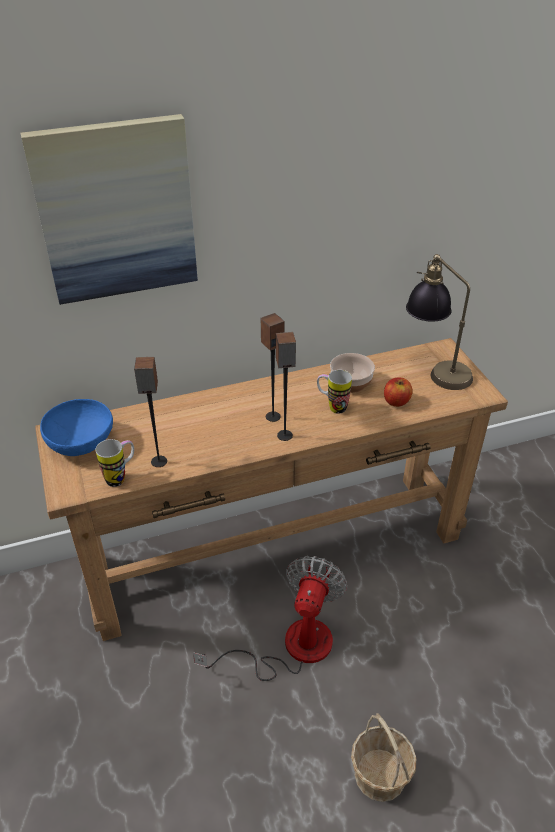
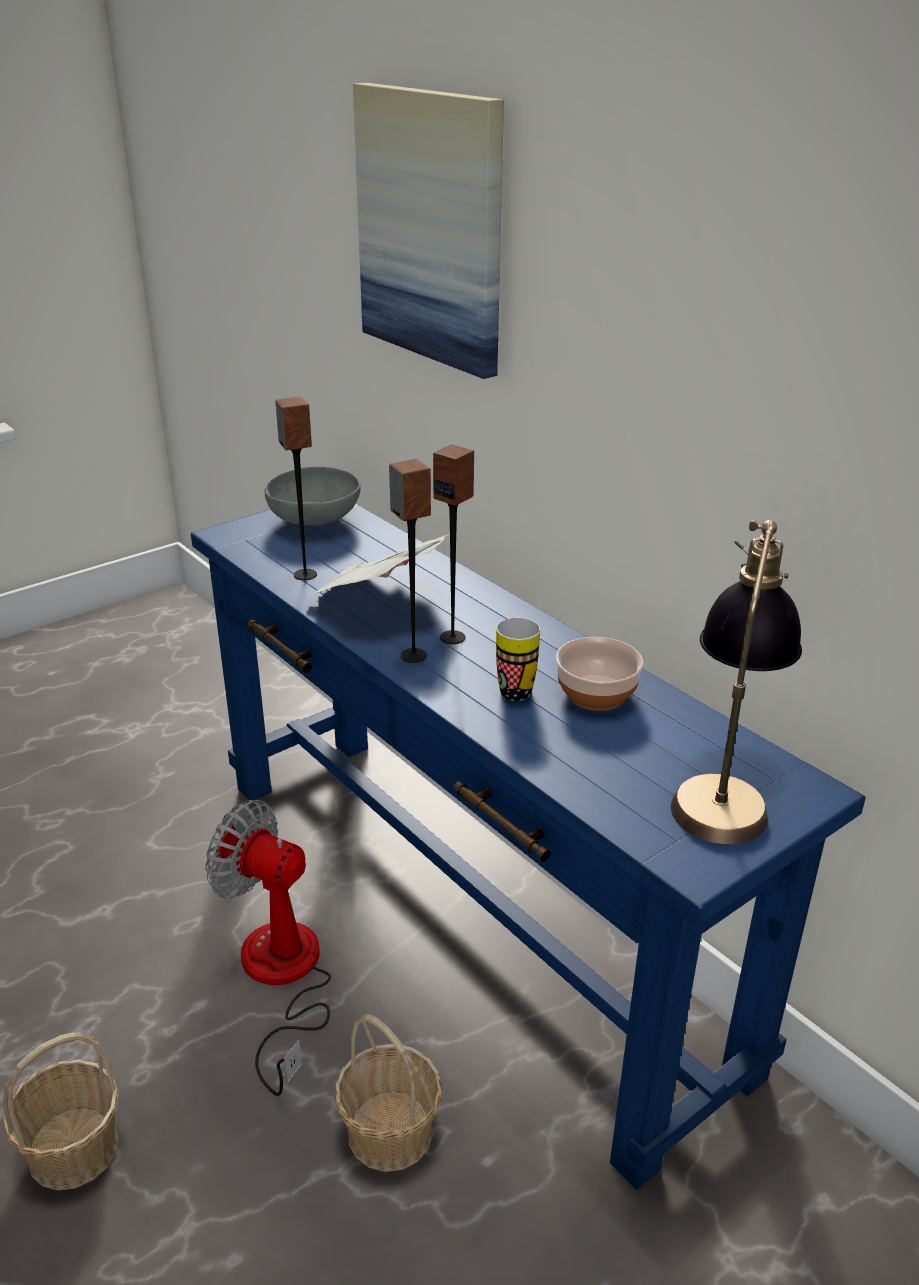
camera: 70 degrees right, 10 degrees down
brown console table [35,338,508,641] -> blue console table [191,504,866,1190]
blue bowl [40,399,113,456] -> grey bowl [265,466,361,526]
mug [96,439,134,487] -> none
fan [193,556,348,681] -> fan turned 150 degrees counterclockwise [205,800,331,1096]
apple [384,377,413,407] -> none
none -> newspaper [306,534,449,596]
none -> basket [335,1014,443,1172]

